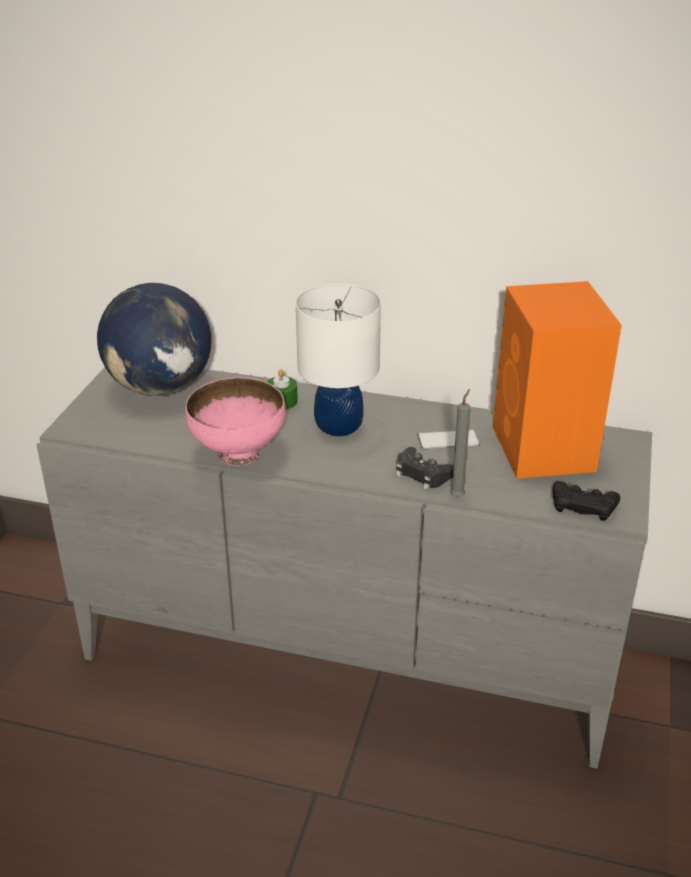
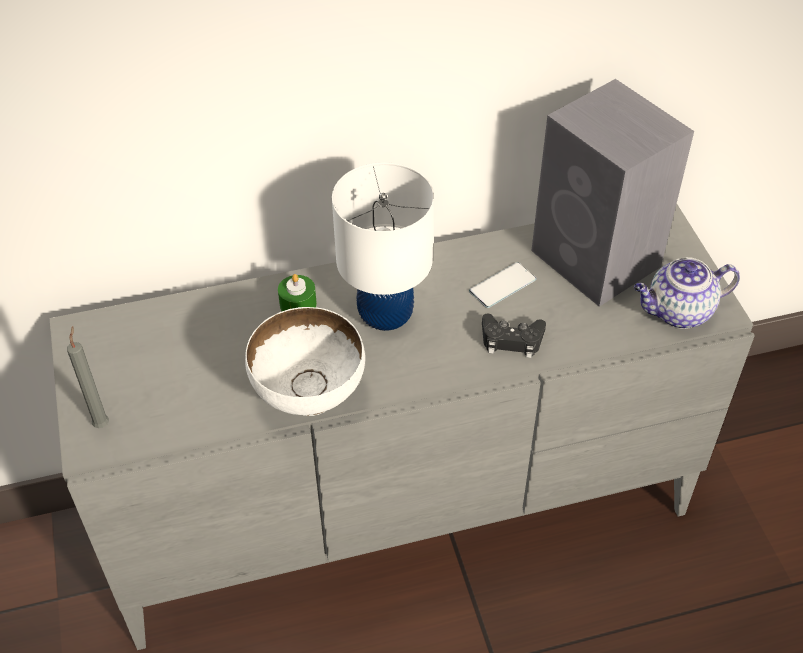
camera: 30 degrees left, 15 degrees up
globe [97,283,212,396] -> none
pink bowl [185,377,286,466] -> white bowl [245,307,365,416]
grey candle [450,389,471,497] -> grey candle moved to [67,326,109,428]
orange speaker [493,281,622,479] -> grey speaker [531,79,694,307]
black game controller [552,481,620,521] -> teapot [634,257,740,329]

